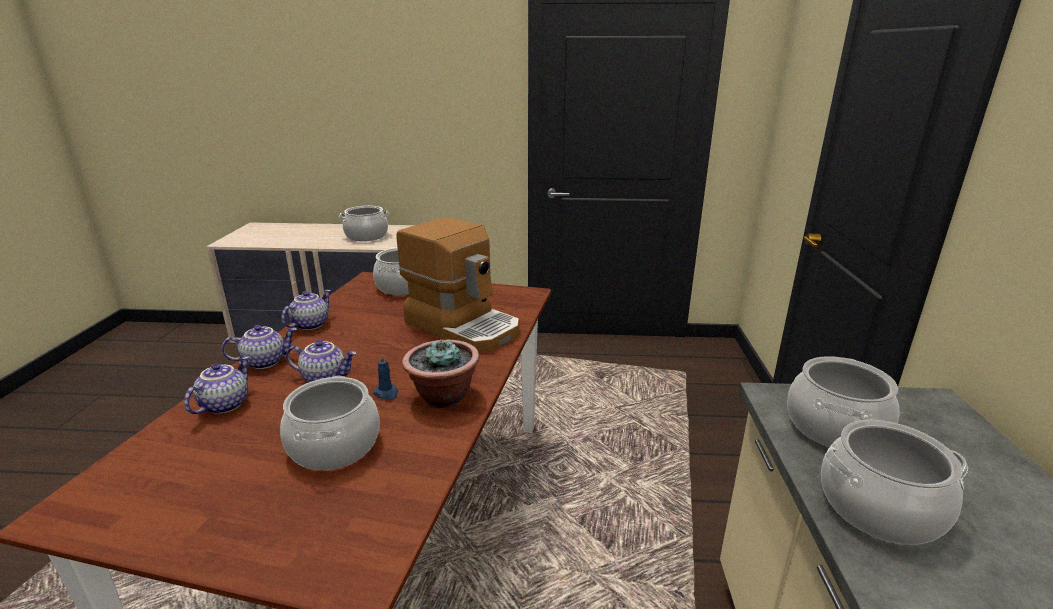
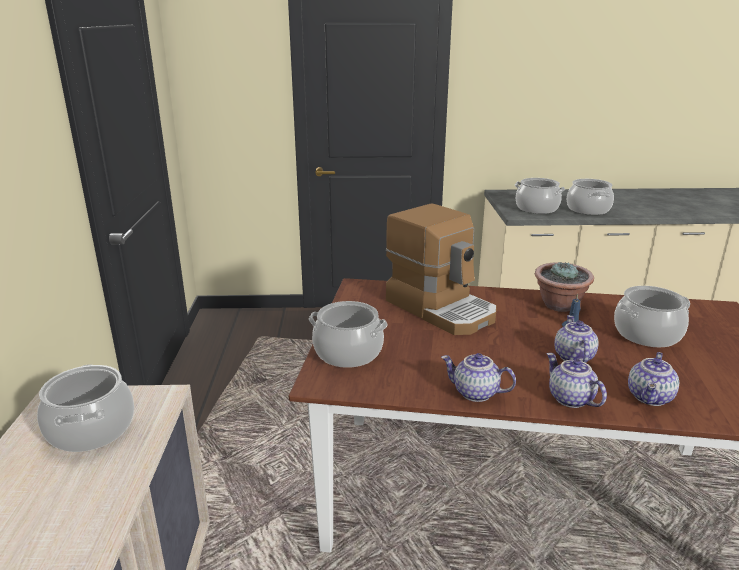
camera: 95 degrees left, 0 degrees up
teapot [184,356,249,414] -> teapot turned 75 degrees counterclockwise [628,352,679,406]
coffee machine [397,217,519,353] -> coffee machine turned 105 degrees clockwise [386,204,497,335]

